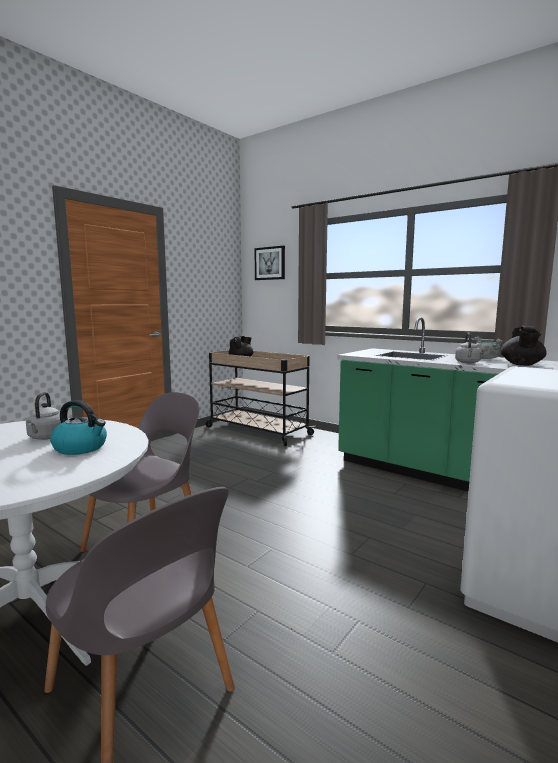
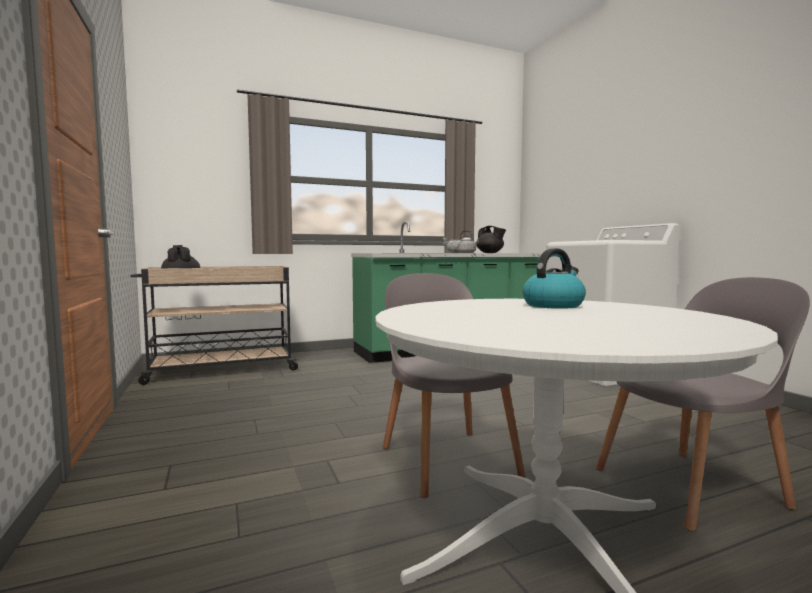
camera: 60 degrees left, 5 degrees down
grey kettle [26,392,61,440] -> none
picture [255,246,285,280] -> none

